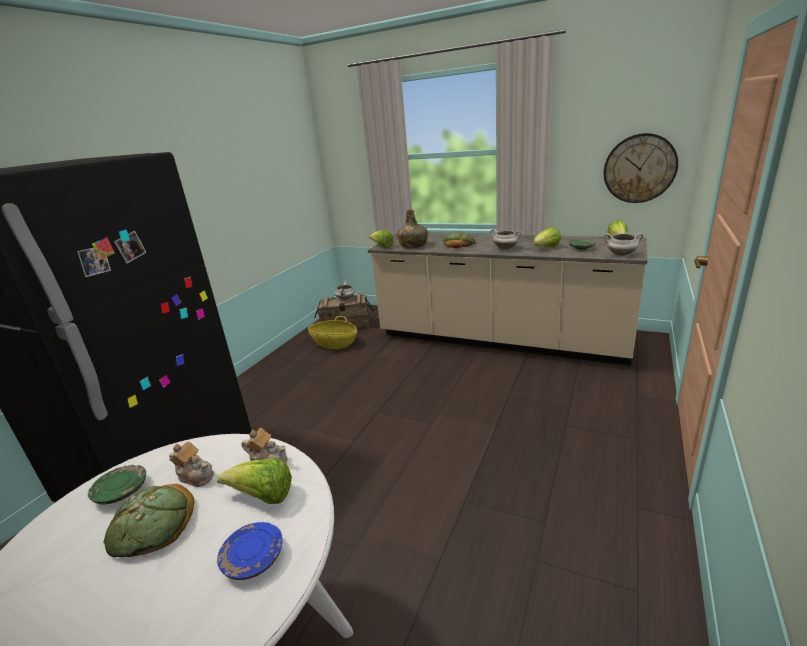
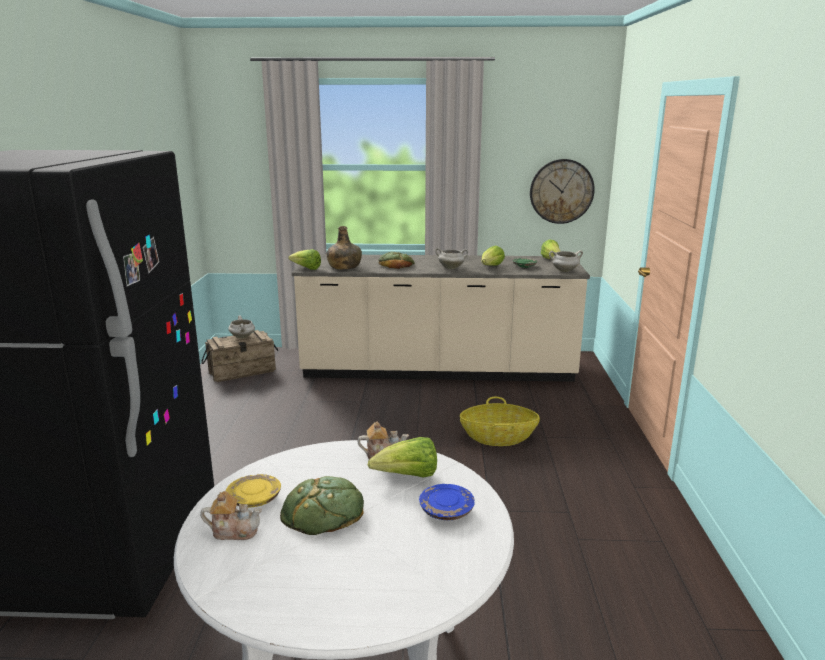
camera: 25 degrees left, 5 degrees down
green plate [88,465,146,504] -> yellow plate [226,474,281,507]
teapot [169,441,214,487] -> teapot moved to [200,491,262,540]
basket [308,316,357,349] -> basket moved to [460,397,540,446]

